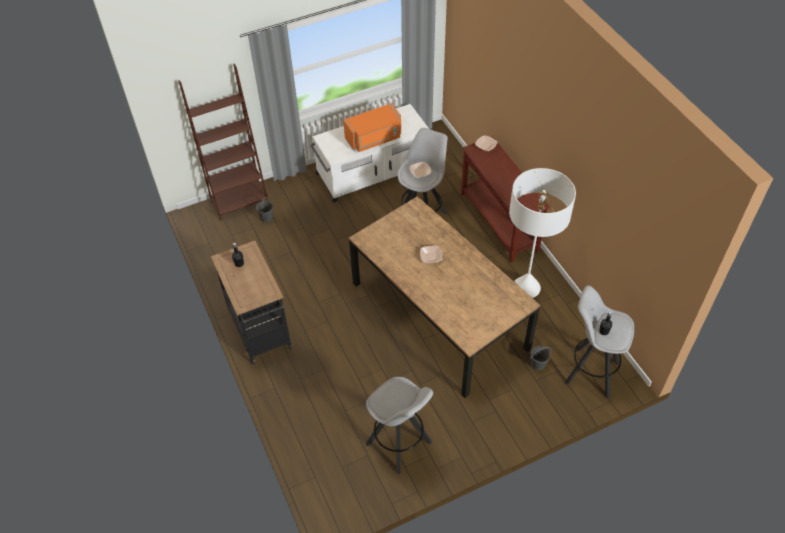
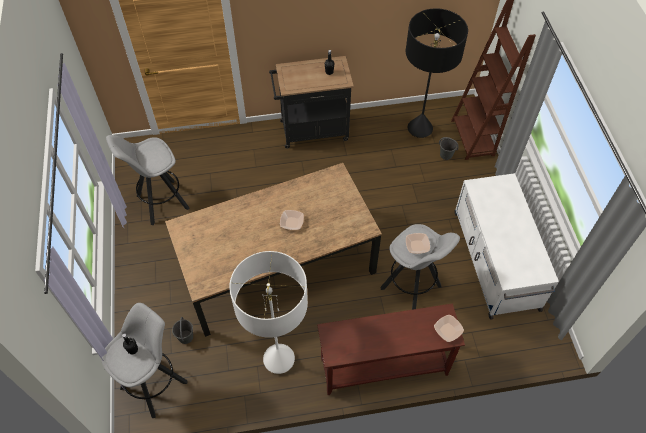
camera: 105 degrees right, 5 degrees up
orange microwave [343,103,401,152] -> none
none -> black floor lamp [406,8,468,138]

